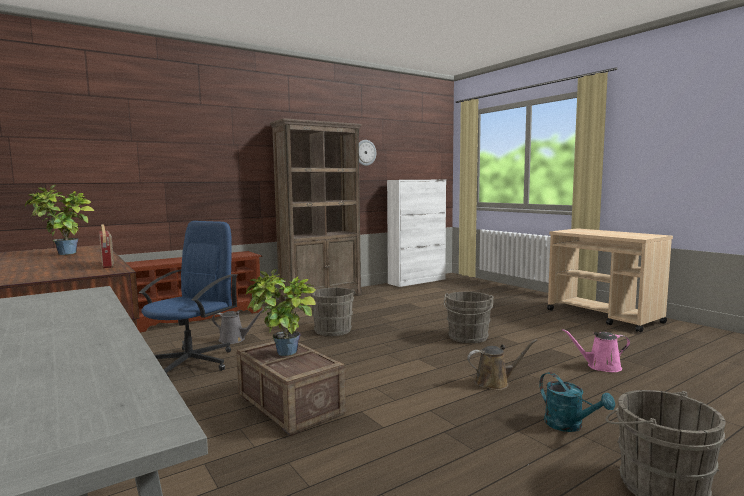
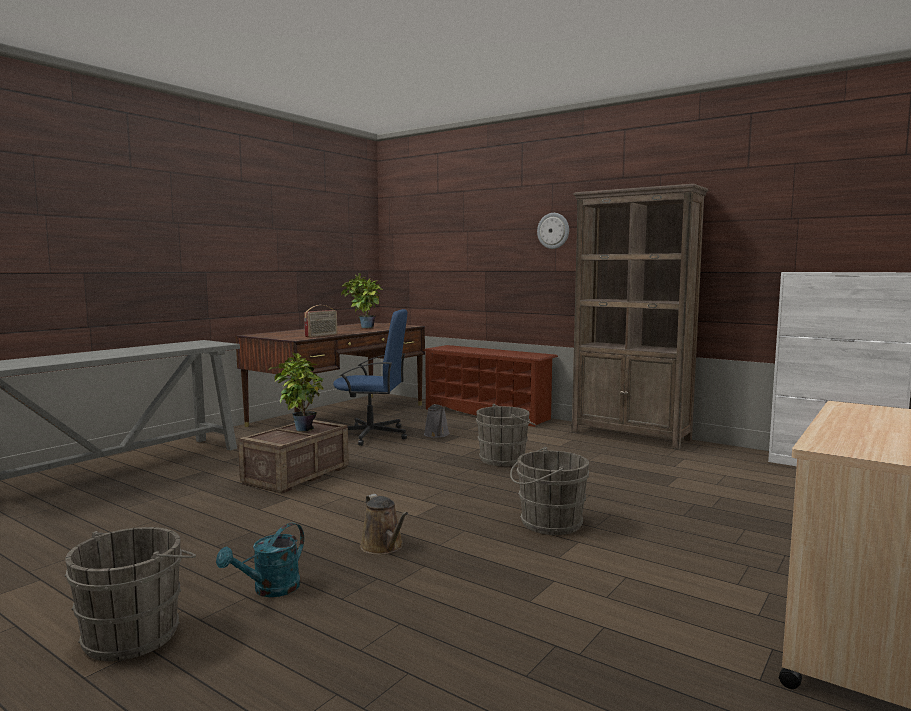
camera: 70 degrees right, 0 degrees up
wall clock [359,140,376,166] -> wall clock moved to [537,213,569,249]
pink watering can [562,329,630,372] -> none

